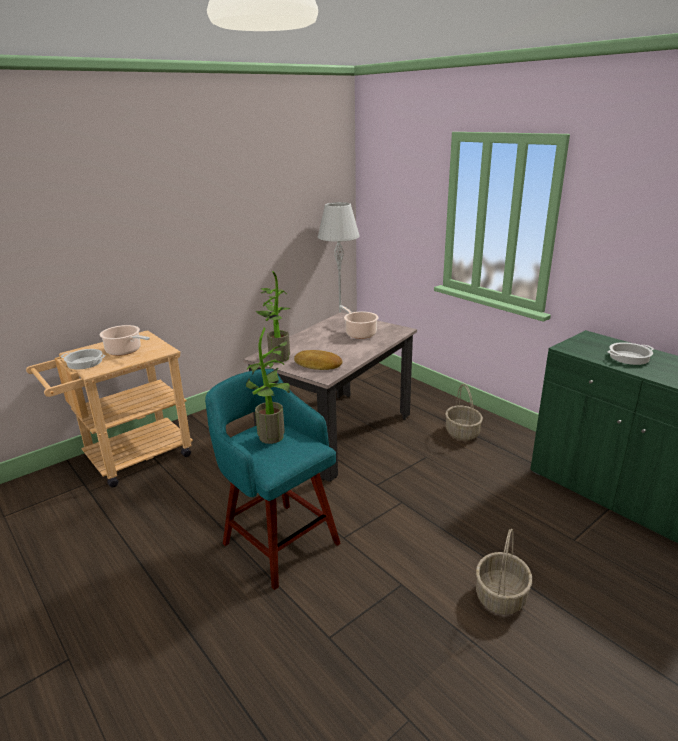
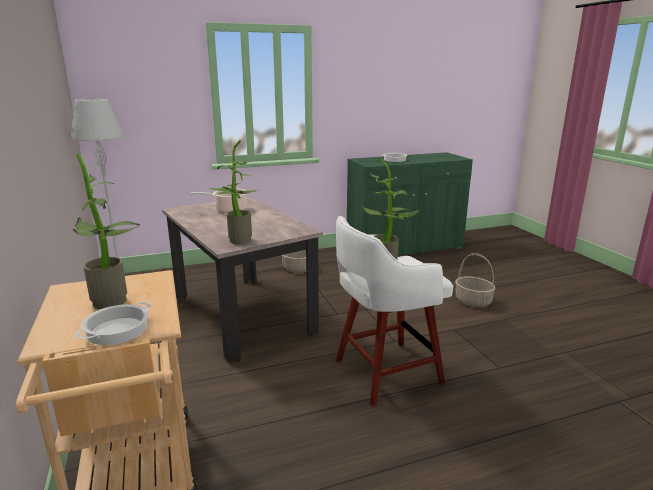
camera: 70 degrees left, 5 degrees down
cooking pot [100,325,150,356] -> potted plant [73,154,140,309]
turquoise stool [205,369,341,590] -> white stool [336,216,453,406]
bread [294,350,343,370] -> none

